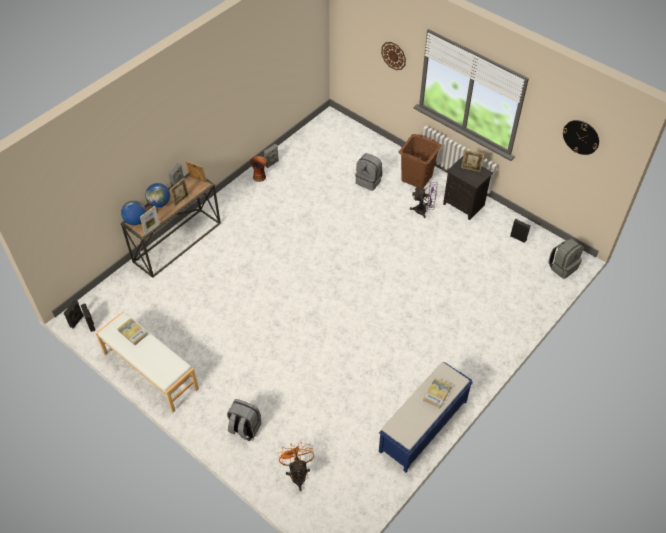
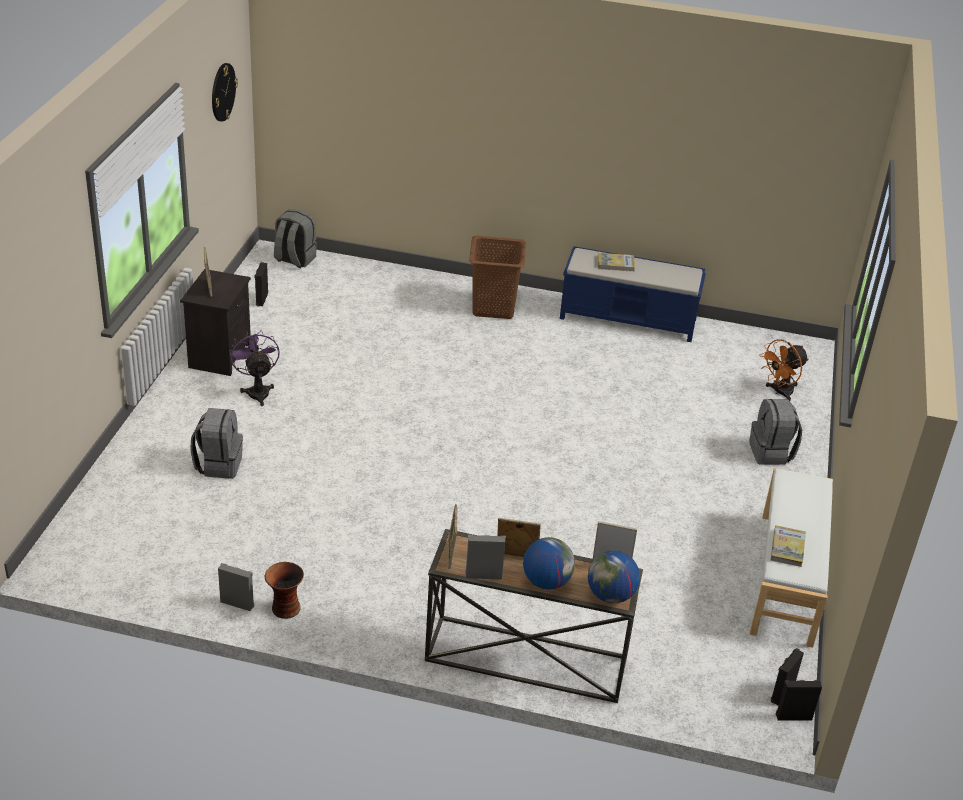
camera: 120 degrees left, 15 degrees down
wall clock [381,42,406,70] -> none
brown laundry basket [399,134,442,188] -> brown laundry basket moved to [469,236,526,319]

